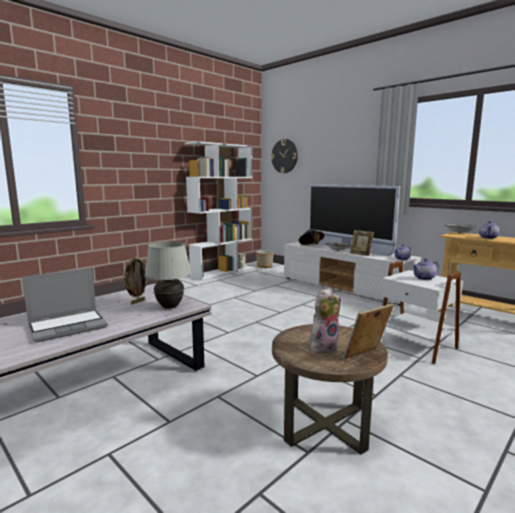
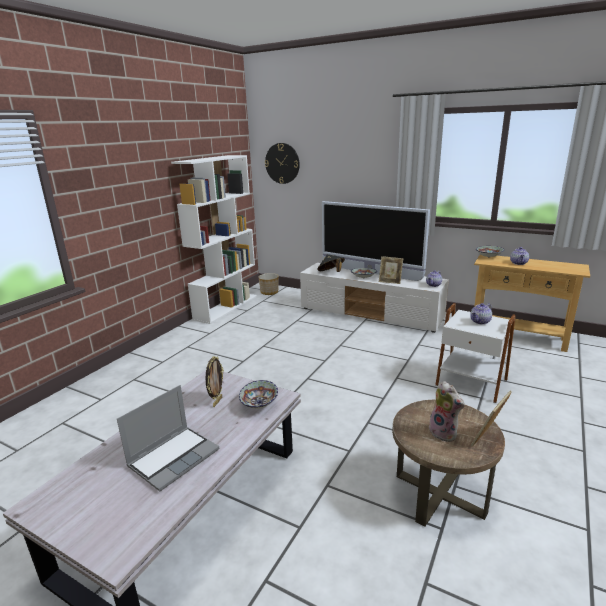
camera: 15 degrees left, 10 degrees up
white table lamp [145,241,191,309] -> bowl [239,380,278,409]
plush toy [310,288,341,355] -> plush toy turned 105 degrees clockwise [429,381,465,442]

